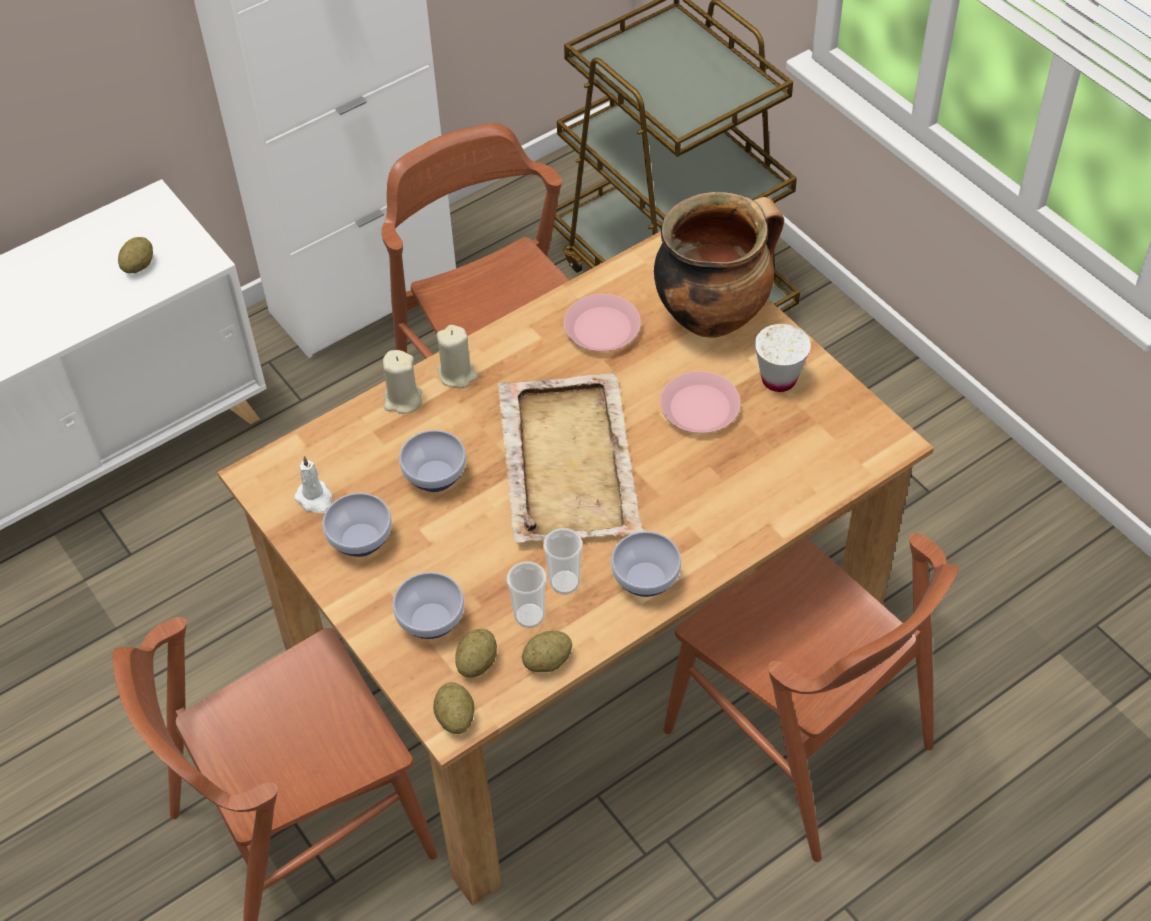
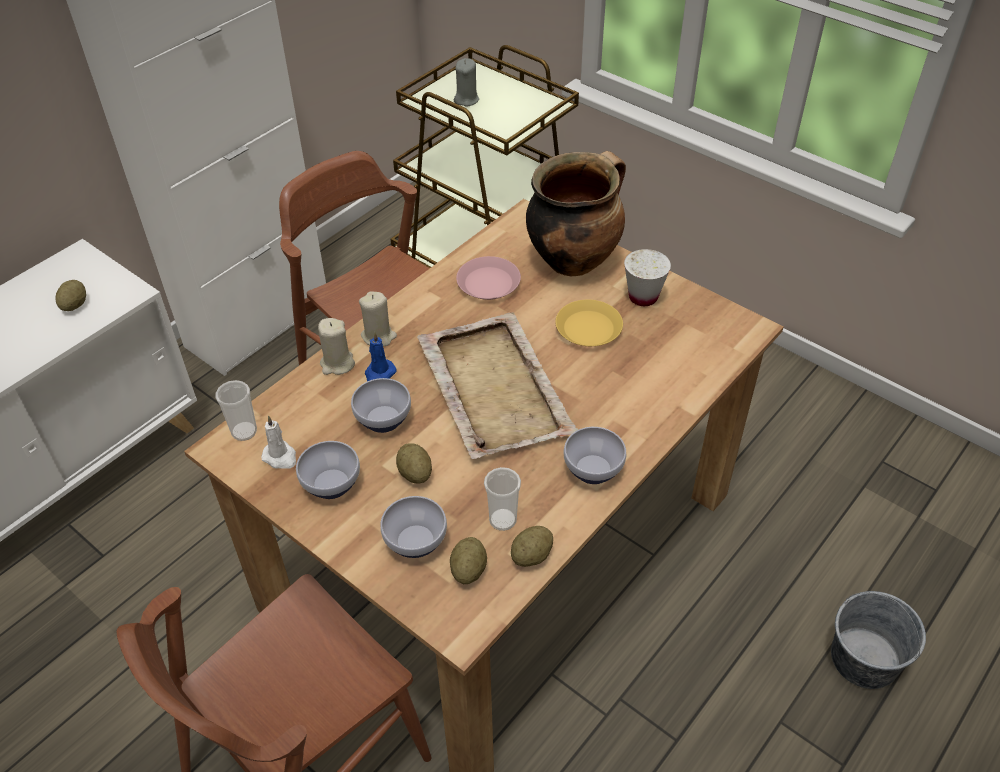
camera: 15 degrees left, 5 degrees down
potato [433,682,474,734] -> potato moved to [396,444,432,483]
cup [543,528,583,595] -> cup moved to [215,380,257,441]
pink plate [660,371,741,433] -> yellow plate [555,300,623,346]
brown chair [663,533,959,862] -> none
none -> blue candle [365,332,397,381]
none -> grey candle [453,58,479,107]
none -> grey bucket [831,591,926,689]

